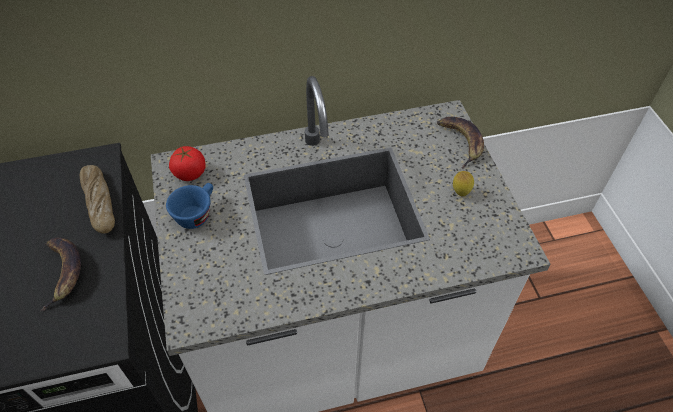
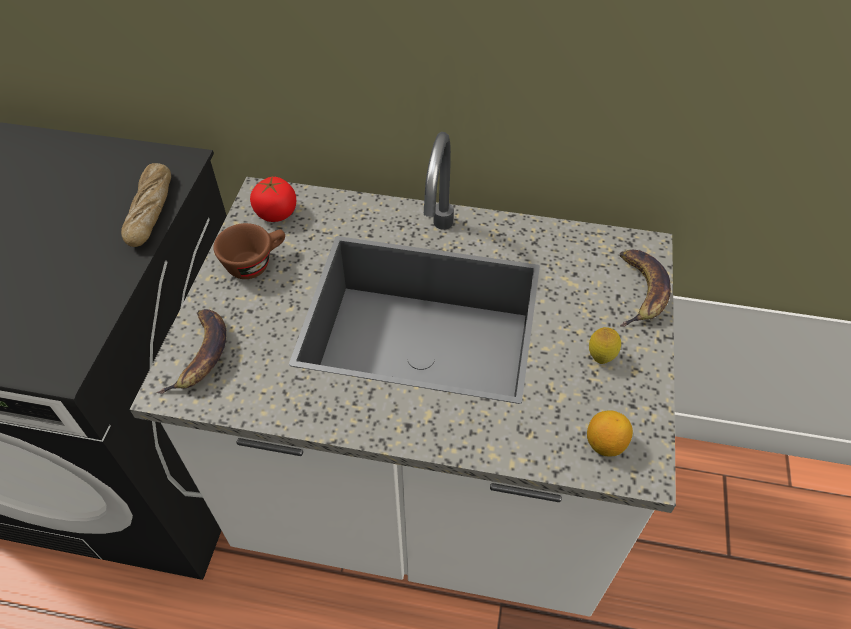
camera: 25 degrees right, 0 degrees up
banana [40,238,81,311] -> banana moved to [157,309,226,394]
blue cup [166,183,213,229] -> brown cup [213,223,285,279]
none -> lemon [587,410,633,457]

